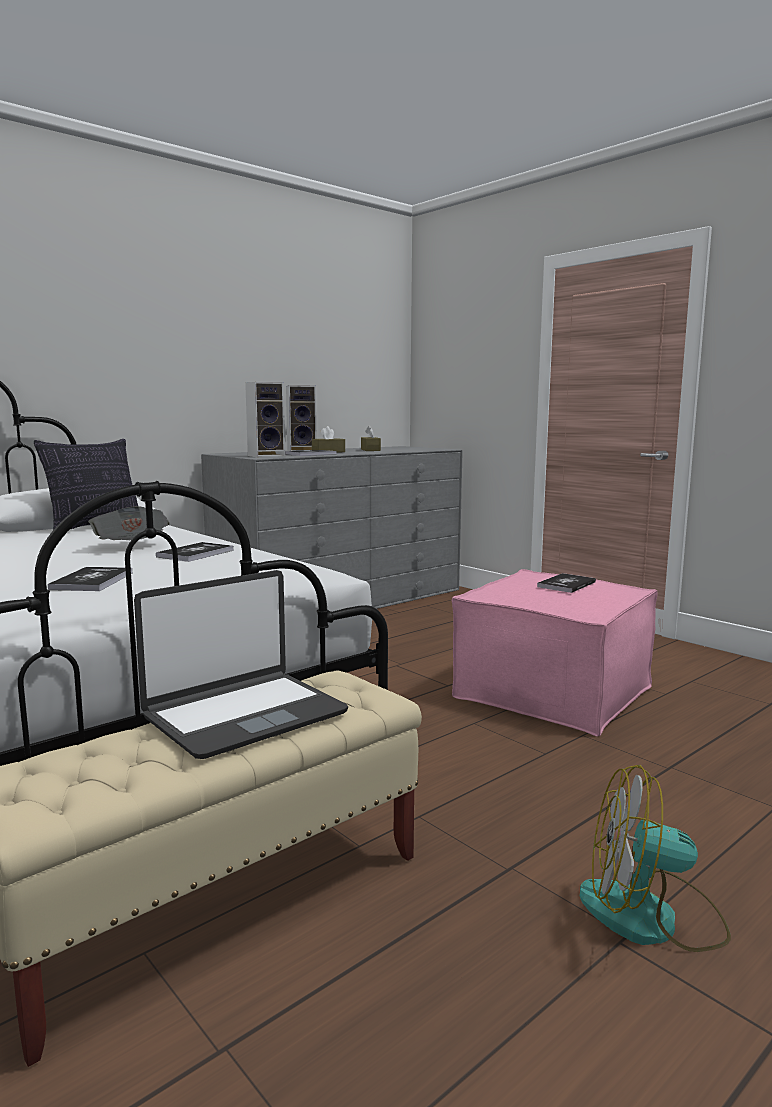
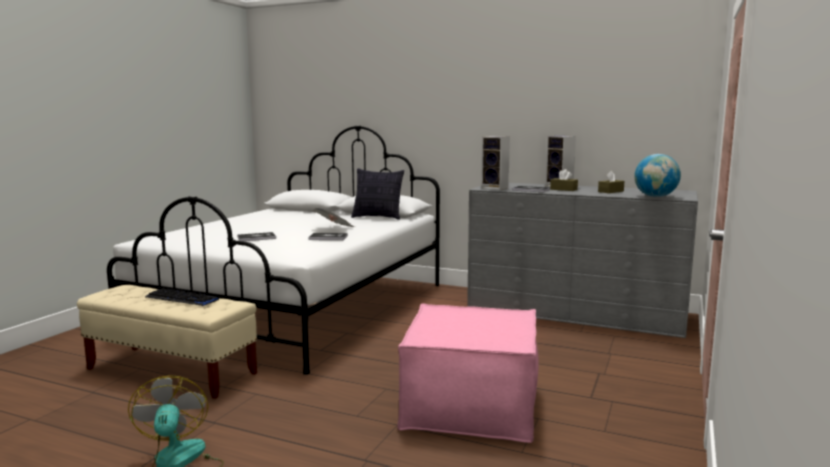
camera: 65 degrees right, 0 degrees up
laptop [134,570,348,759] -> keyboard [145,288,219,306]
book [537,573,596,593] -> none
none -> globe [634,154,681,197]

